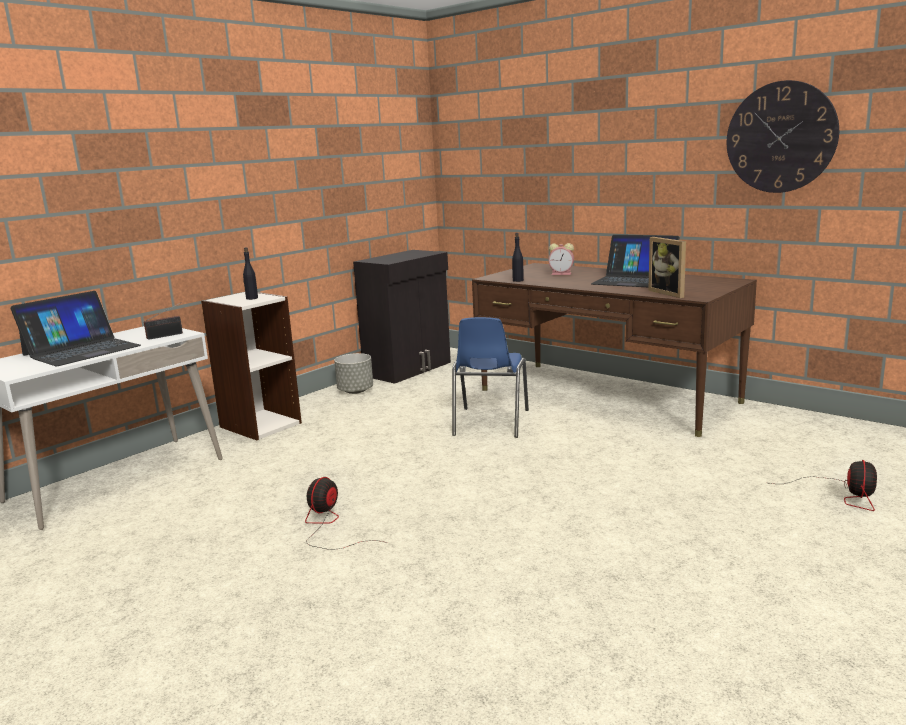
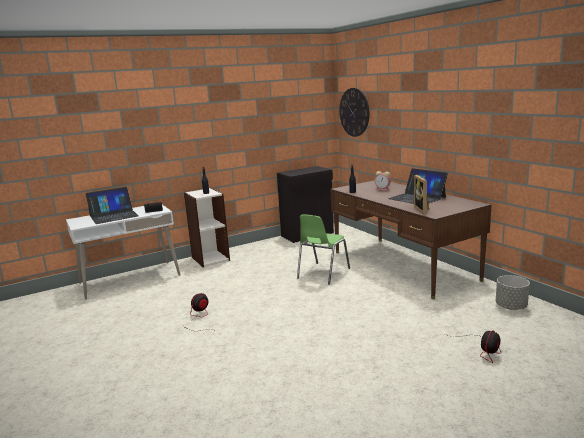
camera: 20 degrees right, 0 degrees up
grey planter [334,353,373,394] -> grey planter moved to [496,275,530,310]
blue chair [452,317,529,438] -> green chair [297,215,350,284]
wall clock [727,80,839,193] -> wall clock moved to [339,88,369,137]

